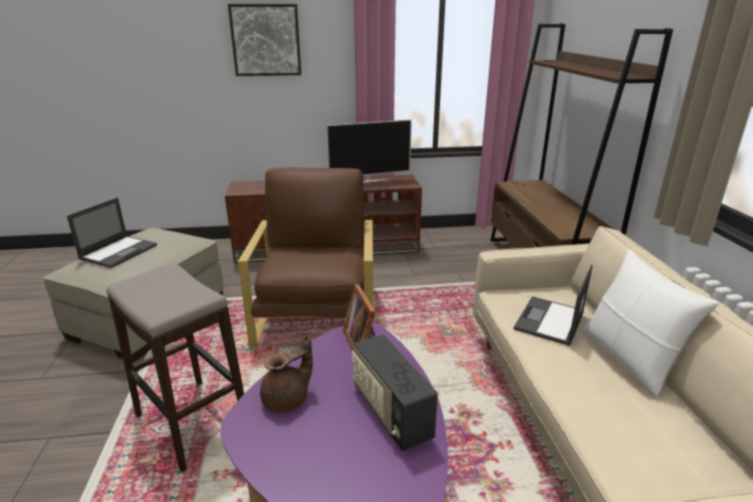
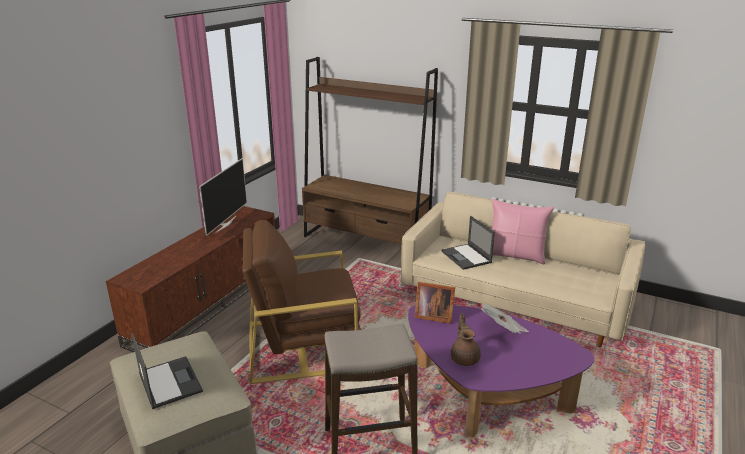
camera: 55 degrees left, 0 degrees up
picture [228,4,301,76] -> none
brown armchair [238,167,373,347] -> brown armchair turned 45 degrees counterclockwise [242,220,361,384]
radio [352,334,438,451] -> newspaper [481,304,529,334]
white pillow [582,249,719,399] -> pink pillow [491,199,554,264]

